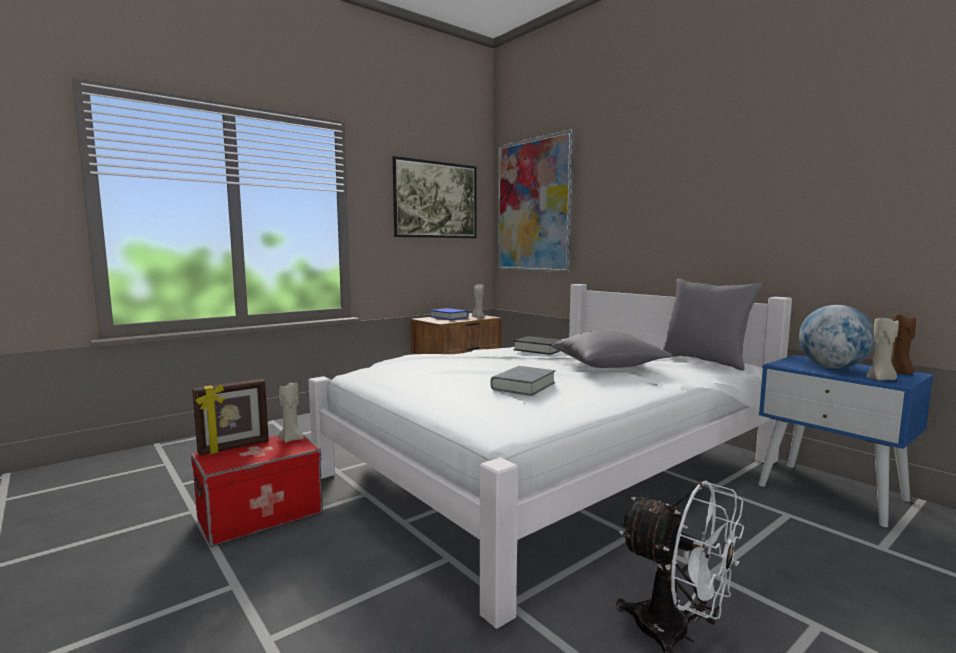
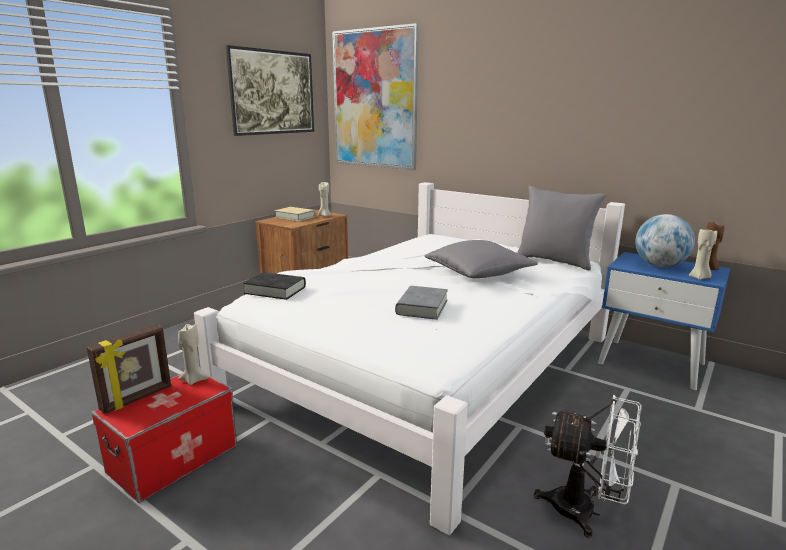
camera: 15 degrees left, 10 degrees up
blue book [430,308,469,320] -> beige book [275,207,315,221]
black book [513,336,561,355] -> black book moved to [243,272,306,300]

